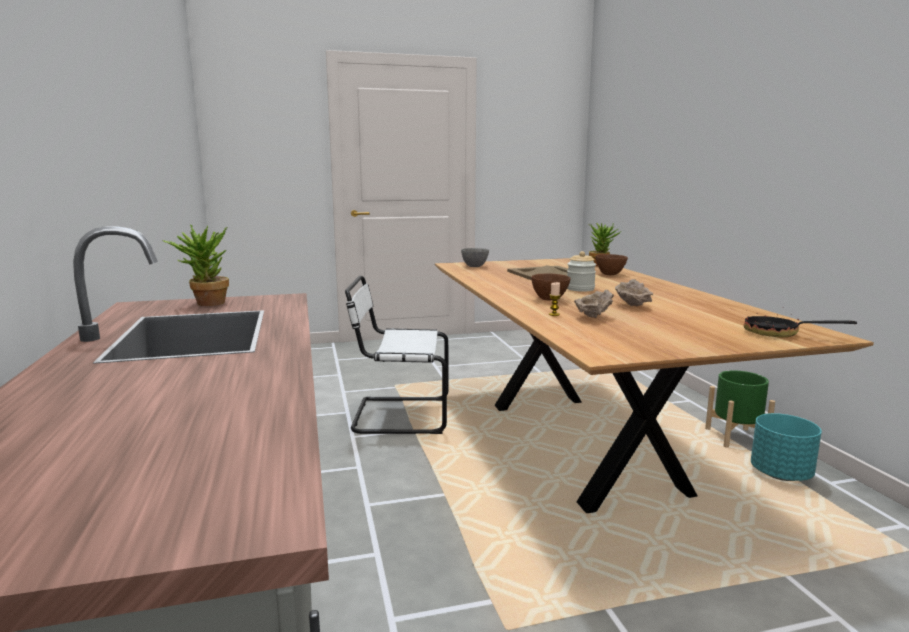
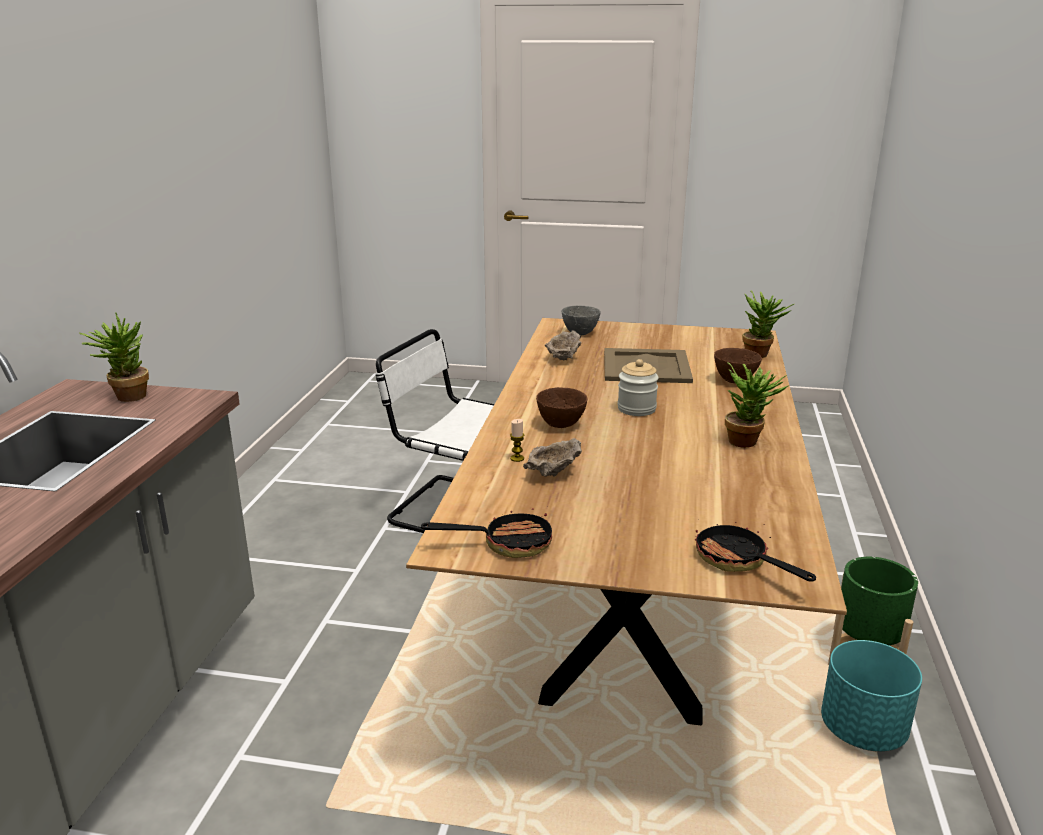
camera: 25 degrees right, 10 degrees up
beige bowl [615,279,653,306] -> beige bowl moved to [545,330,581,360]
none -> frying pan [421,508,552,558]
none -> potted plant [725,362,788,448]

